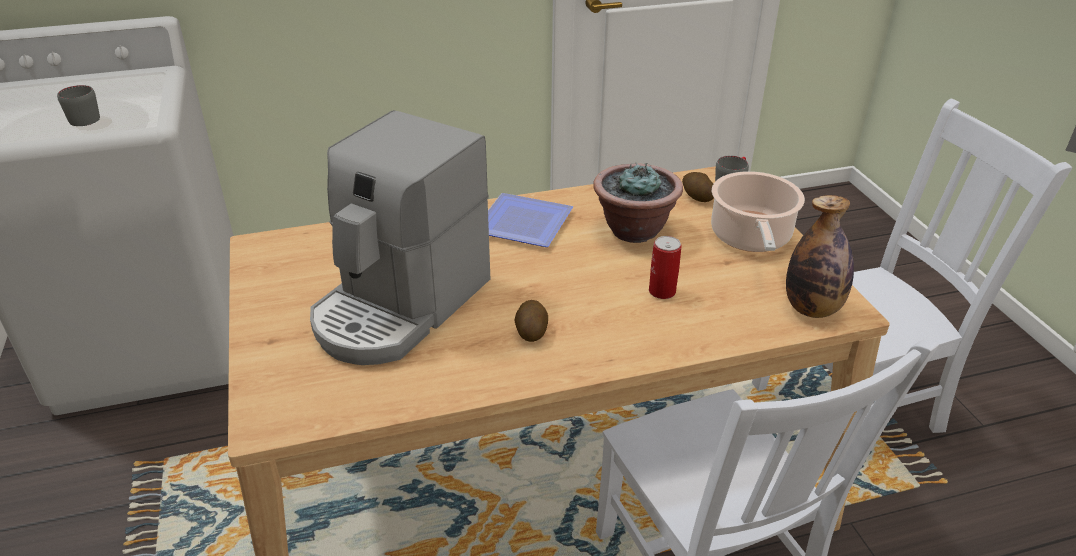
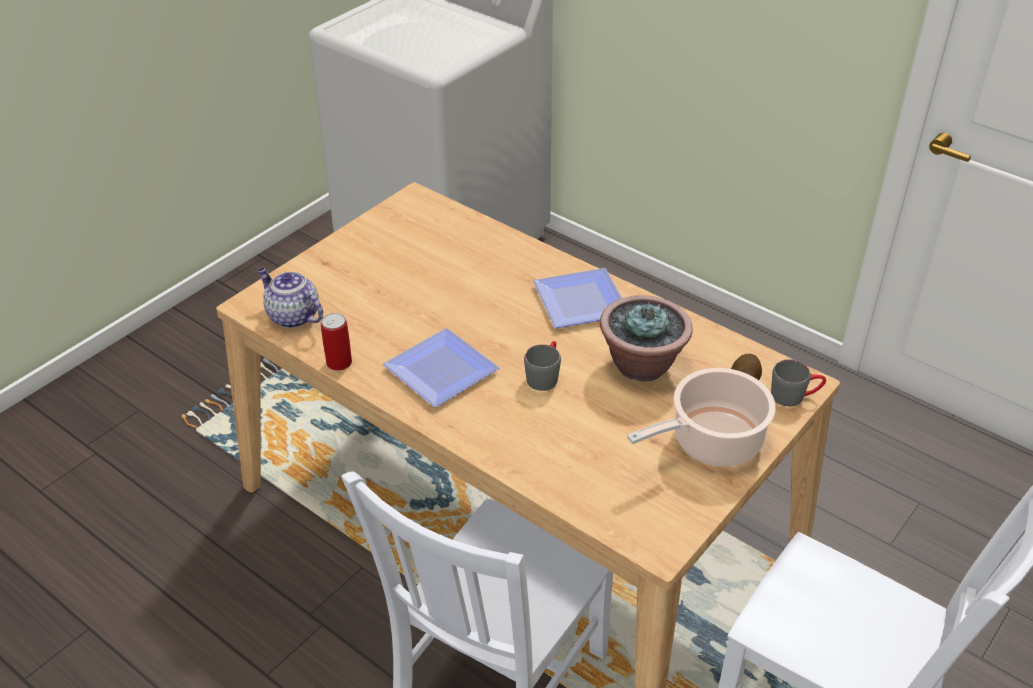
camera: 55 degrees right, 5 degrees up
grey mug [57,85,100,126] -> grey mug moved to [524,341,561,391]
coffee machine [310,110,490,365] -> none
potato [514,300,548,342] -> plate [383,328,499,407]
can [649,236,681,299] -> can moved to [321,313,352,371]
bottle [786,195,854,318] -> none
none -> teapot [257,268,323,328]

